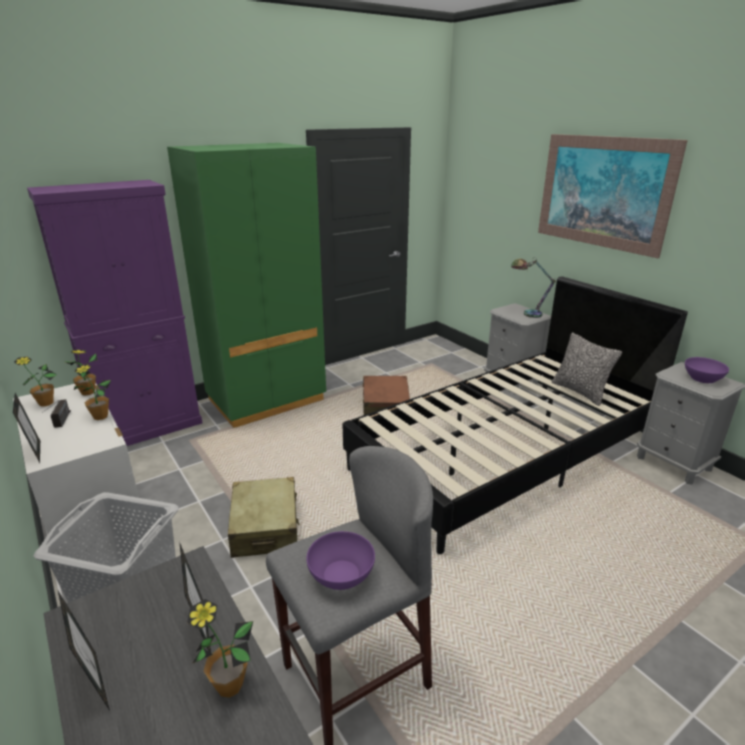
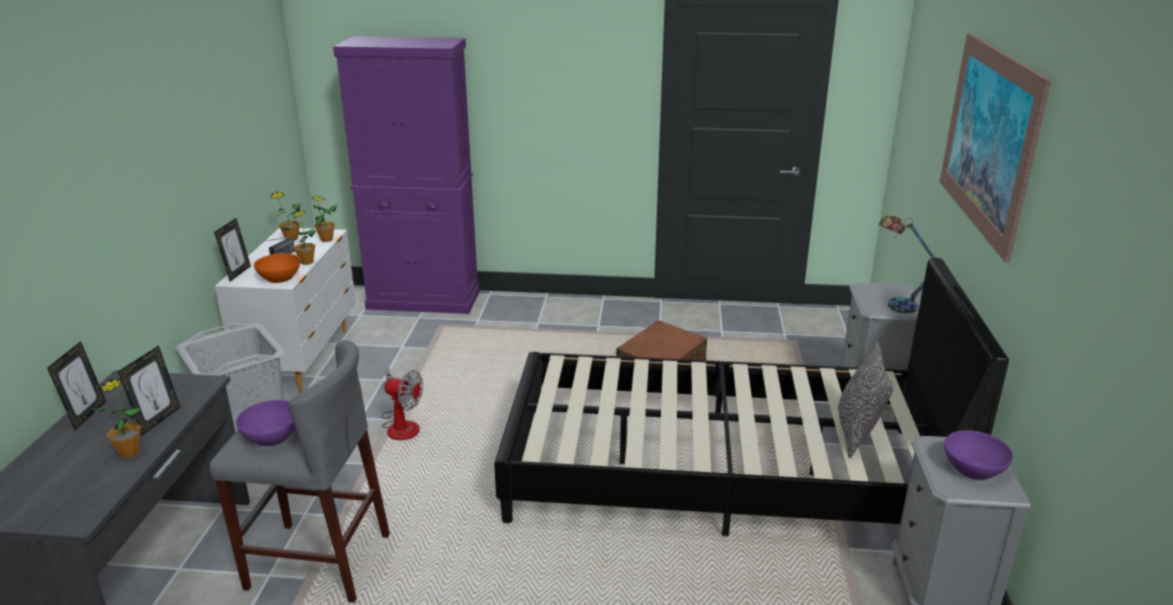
camera: 40 degrees right, 0 degrees up
green wardrobe [167,143,326,428] -> none
beige suitcase [228,477,300,558] -> fan [381,367,423,440]
none -> orange bowl [254,253,300,283]

